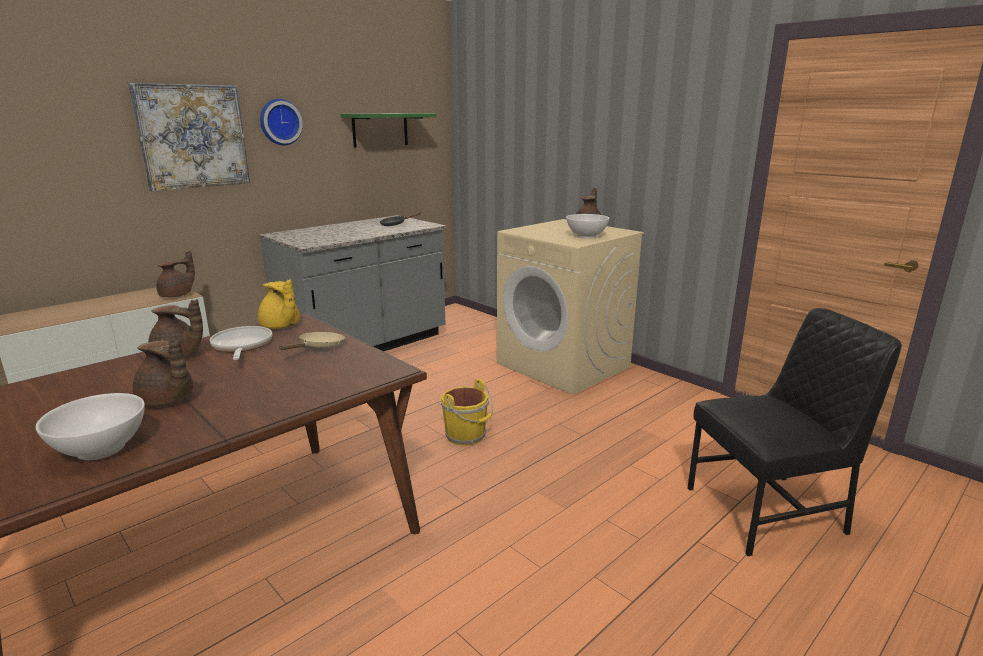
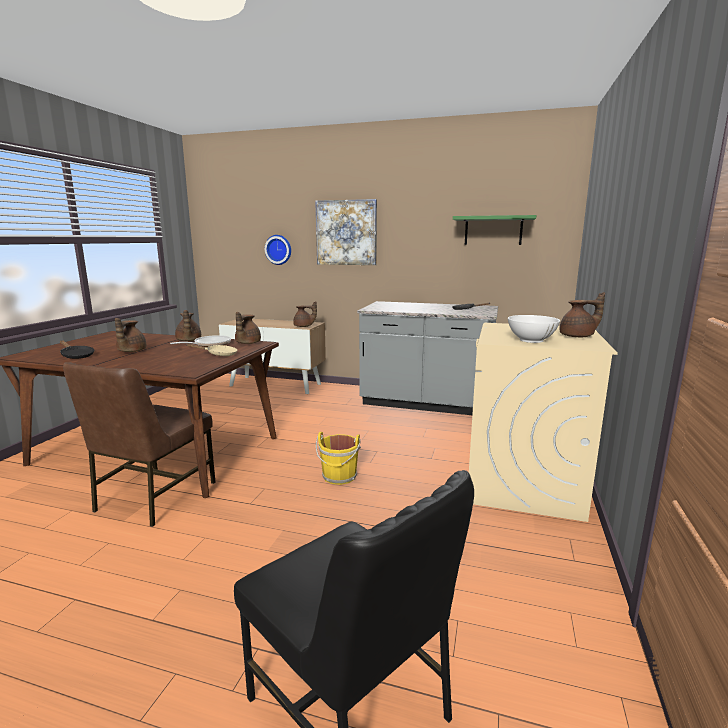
camera: 60 degrees right, 5 degrees down
white bowl [36,393,145,460] -> black frying pan [60,340,94,359]
yellow teapot [258,279,300,329] -> brown teapot [235,312,261,344]
wall clock [260,99,303,145] -> wall clock moved to [265,235,291,265]
none -> brown chair [63,362,215,527]

